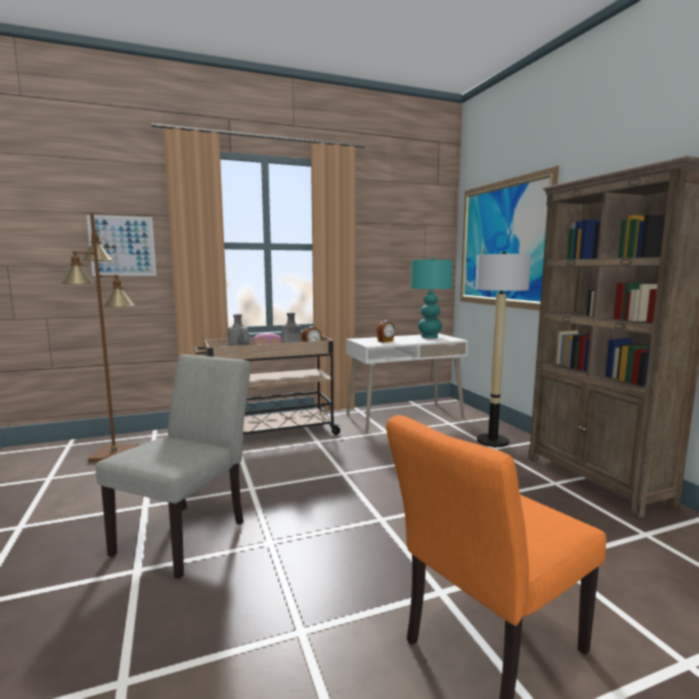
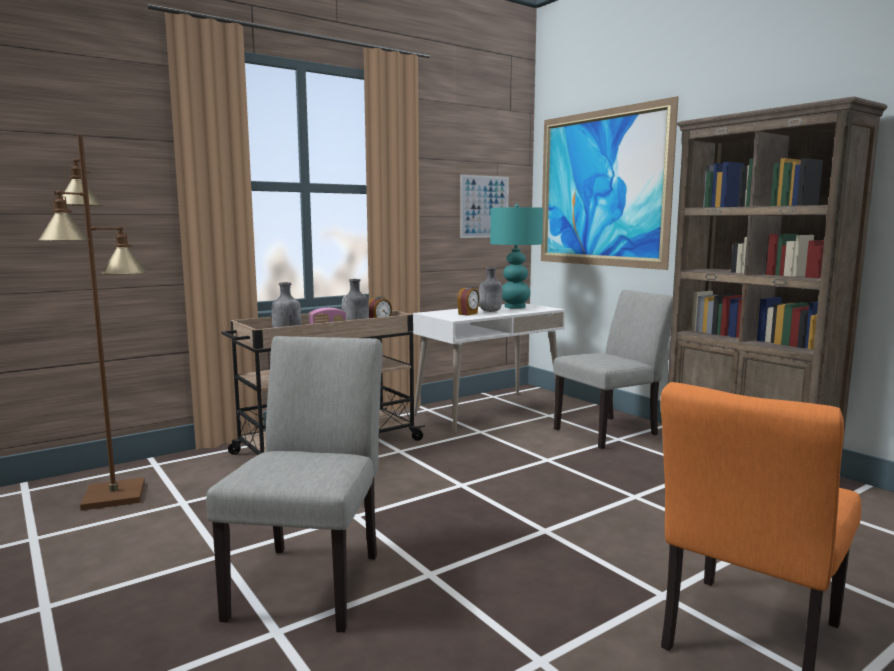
camera: 15 degrees left, 0 degrees up
picture [87,215,156,276] -> picture moved to [460,174,509,238]
floor lamp [475,251,531,447] -> grey chair [553,290,673,449]
none -> grey bottle [479,267,503,312]

